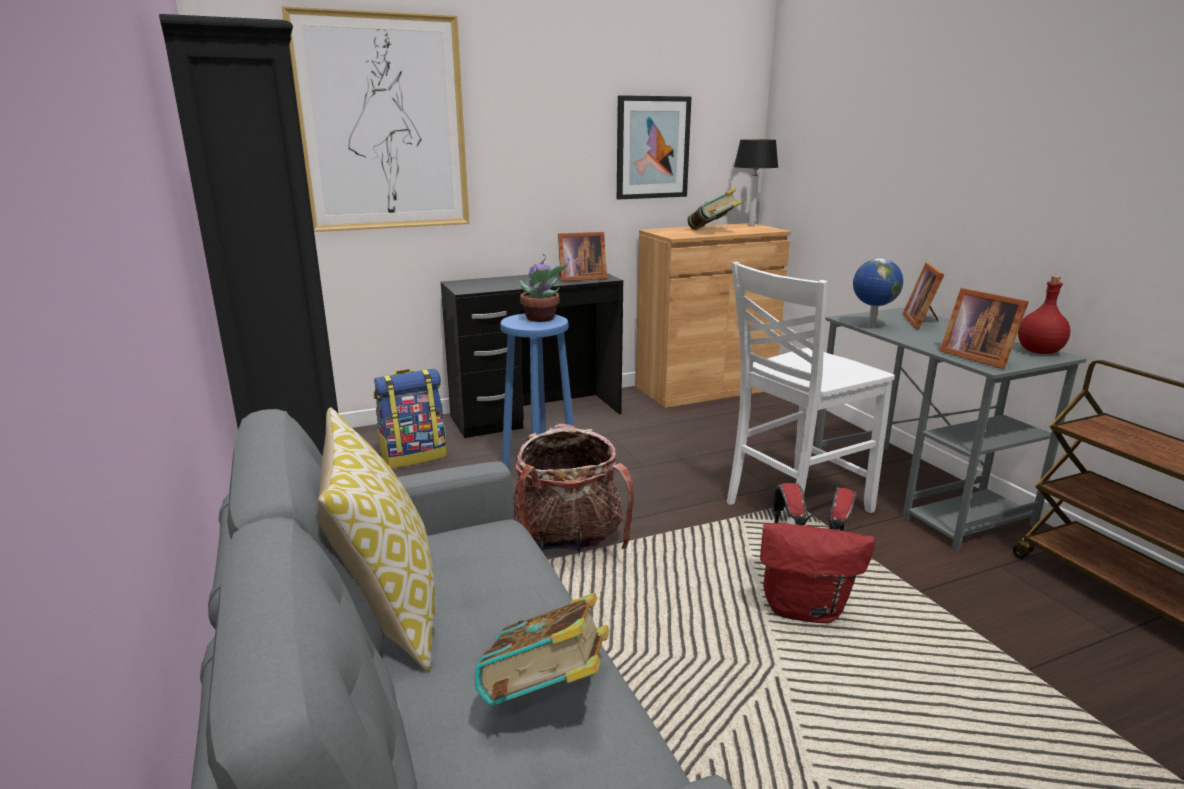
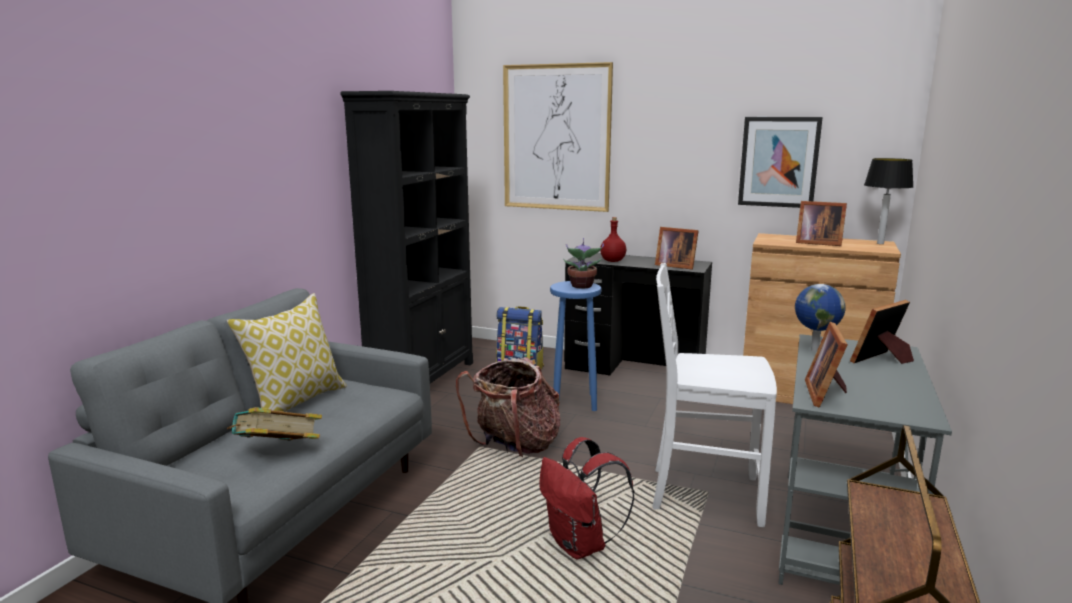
camera: 45 degrees right, 5 degrees down
book [688,188,742,230] -> picture frame [796,201,847,246]
red bottle [1018,276,1070,354] -> red bottle moved to [600,217,626,262]

